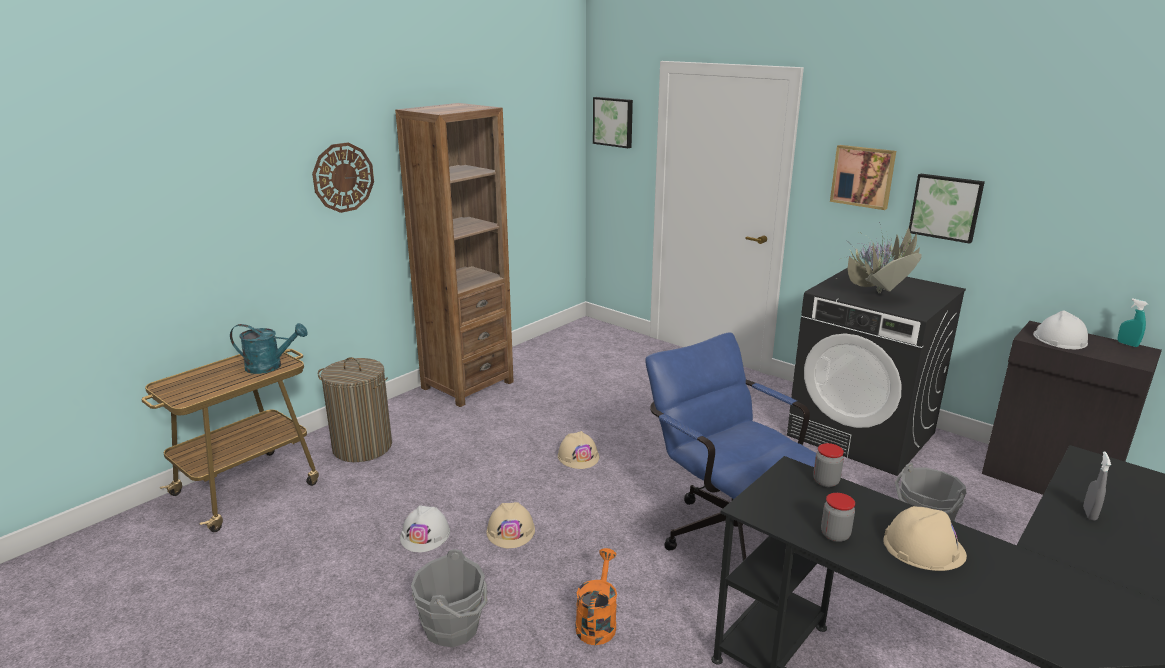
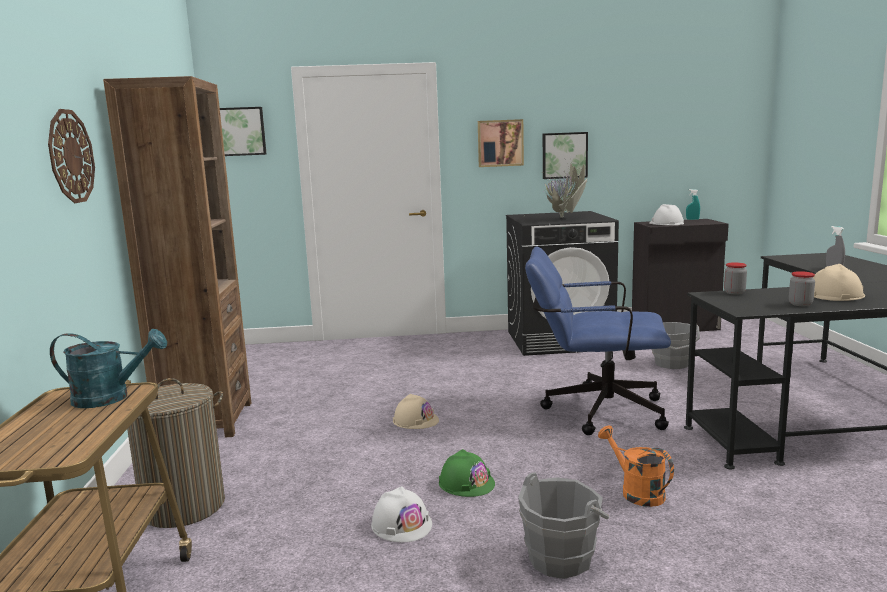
camera: 45 degrees left, 10 degrees down
turquoise watering can [230,323,308,374] -> turquoise watering can turned 45 degrees clockwise [50,329,167,408]
beige hard hat [486,502,535,548] -> green hard hat [439,449,495,497]

